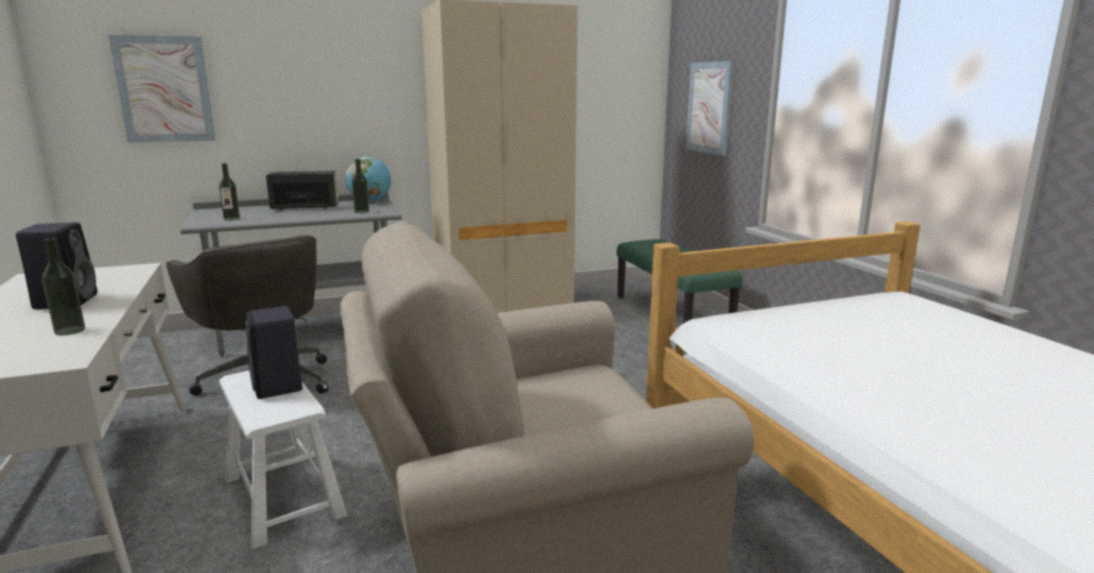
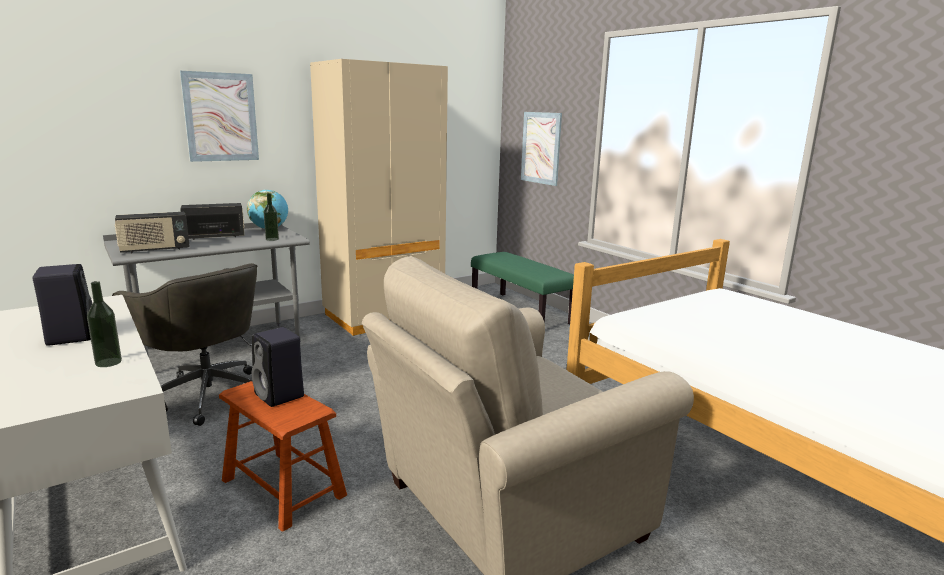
camera: 15 degrees left, 0 degrees up
picture [109,35,215,143] -> picture moved to [180,71,259,162]
bottle [219,163,240,221] -> radio [115,212,190,253]
white stool [219,371,347,549] -> brown stool [219,381,347,532]

